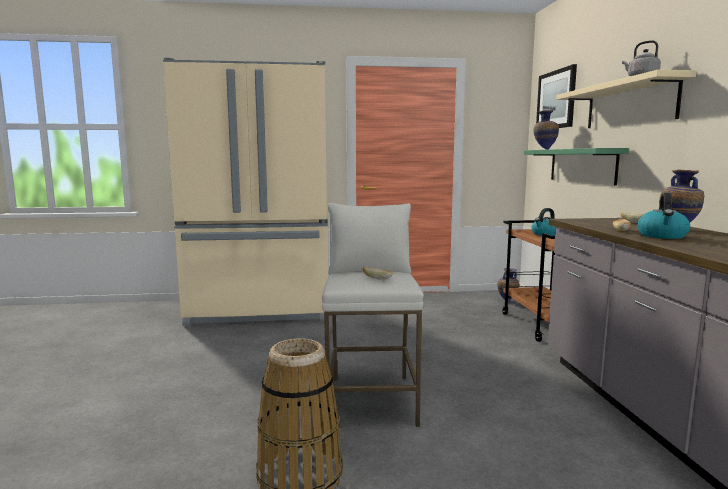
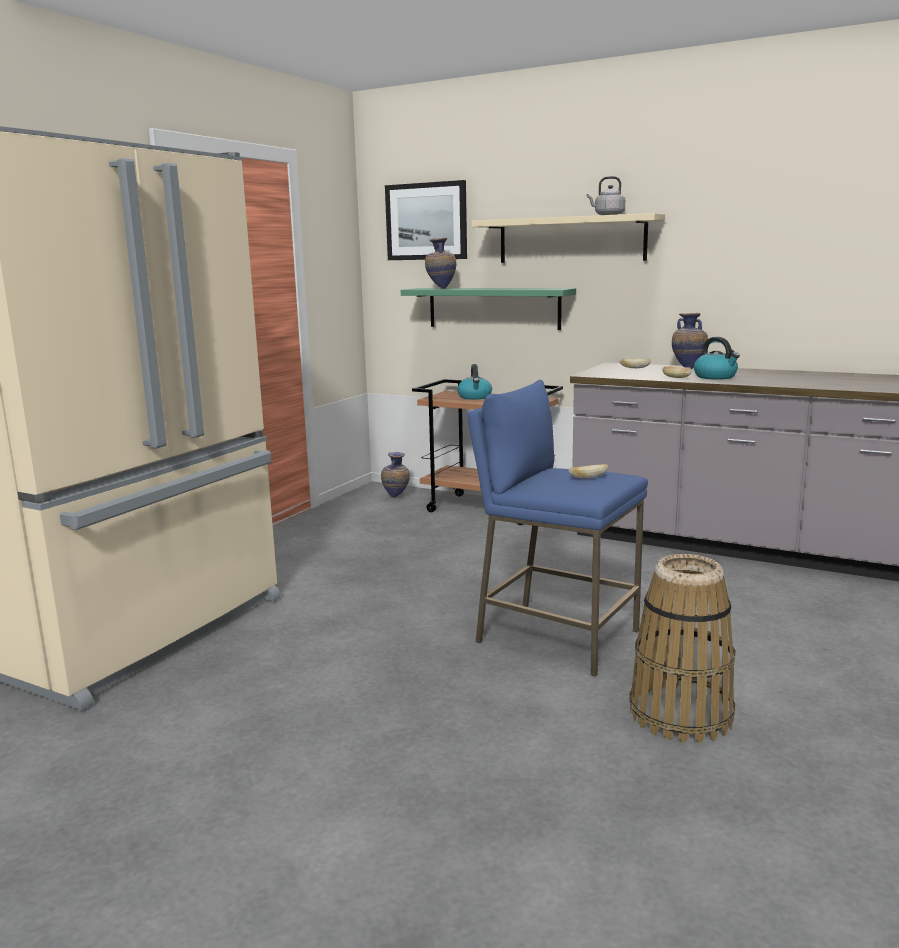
camera: 55 degrees left, 5 degrees up
white stool [322,203,424,427] -> blue stool [467,380,648,677]

